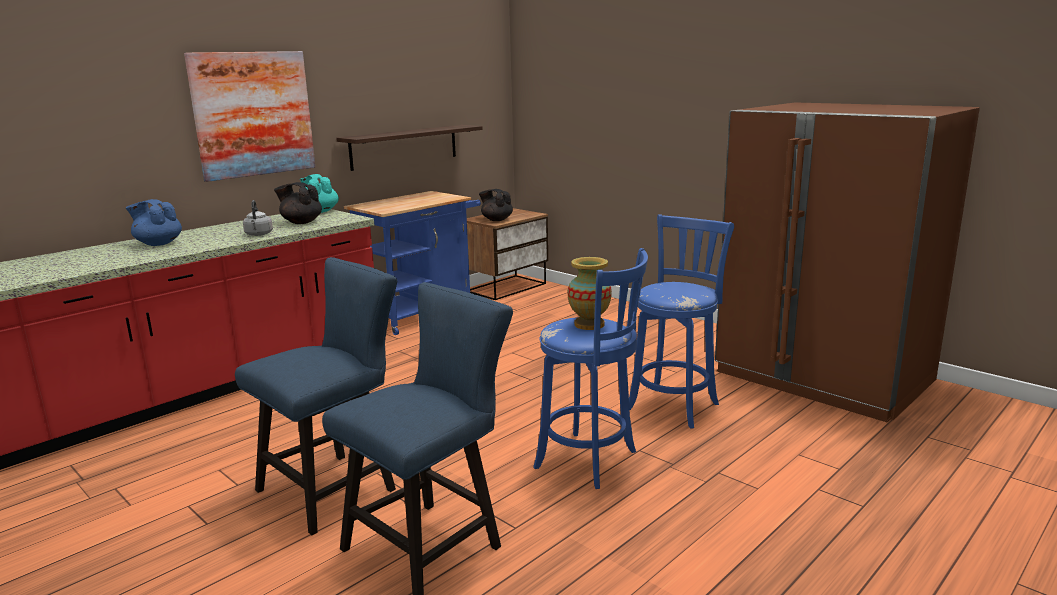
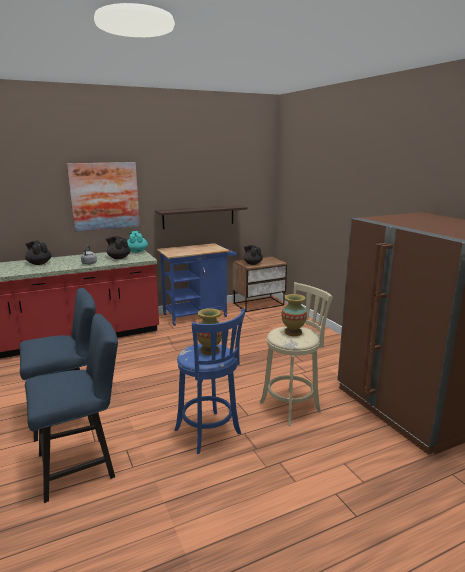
camera: 20 degrees right, 0 degrees up
blue teapot [126,199,182,246] -> black teapot [25,241,52,265]
blue stool [629,214,734,429] -> beige stool [260,282,332,426]
none -> vase [282,294,307,336]

